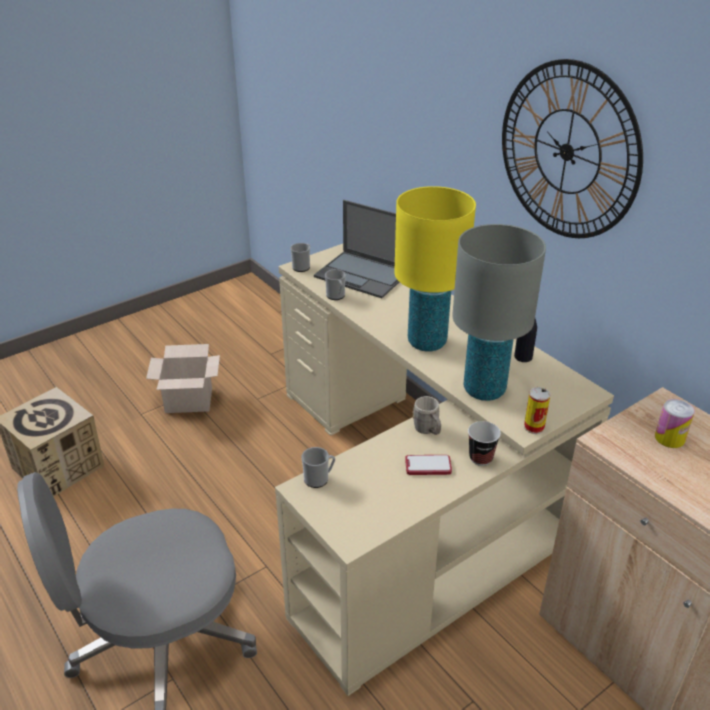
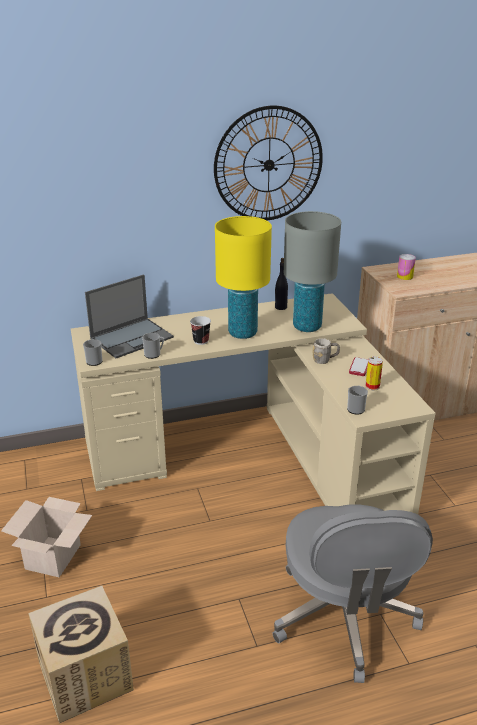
camera: 70 degrees left, 5 degrees down
cup [468,421,501,466] -> cup moved to [190,316,211,345]
can [524,387,550,434] -> can moved to [365,356,383,390]

